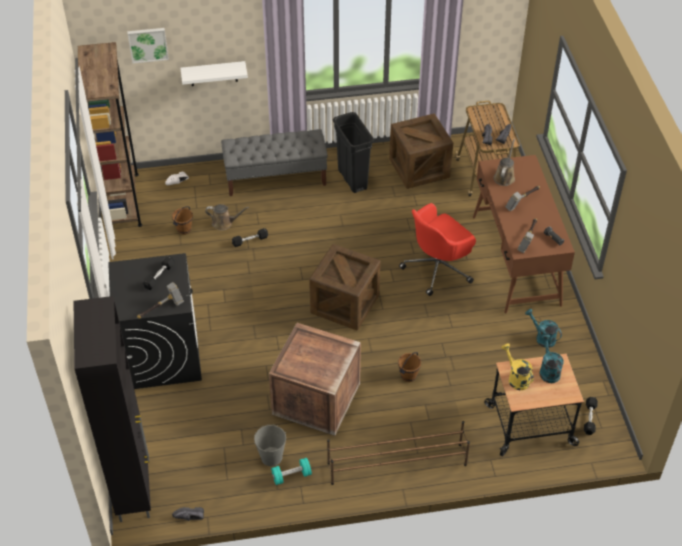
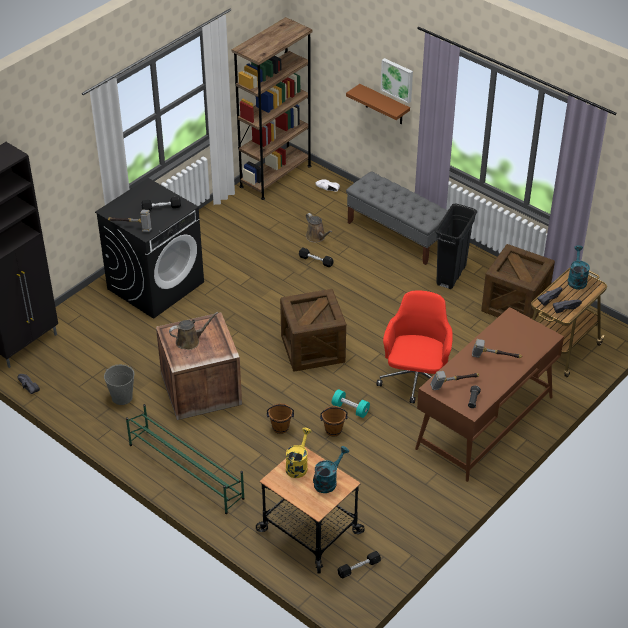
camera: 50 degrees right, 5 degrees down
picture [127,28,169,64] -> picture moved to [381,58,413,104]
brown bucket [172,206,193,235] -> brown bucket moved to [320,406,348,437]
white shelf [181,61,248,86] -> brown shelf [346,84,410,124]
turquoise dumbbell [271,458,312,485] -> turquoise dumbbell moved to [332,389,370,418]
brown shoe rack [327,421,470,485] -> green shoe rack [126,404,245,514]
red office chair [399,203,476,296] -> red office chair turned 90 degrees clockwise [376,290,453,404]
brown watering can [493,139,515,186] -> brown watering can moved to [169,312,218,350]
turquoise watering can [525,309,562,348] -> turquoise watering can moved to [568,245,590,290]

